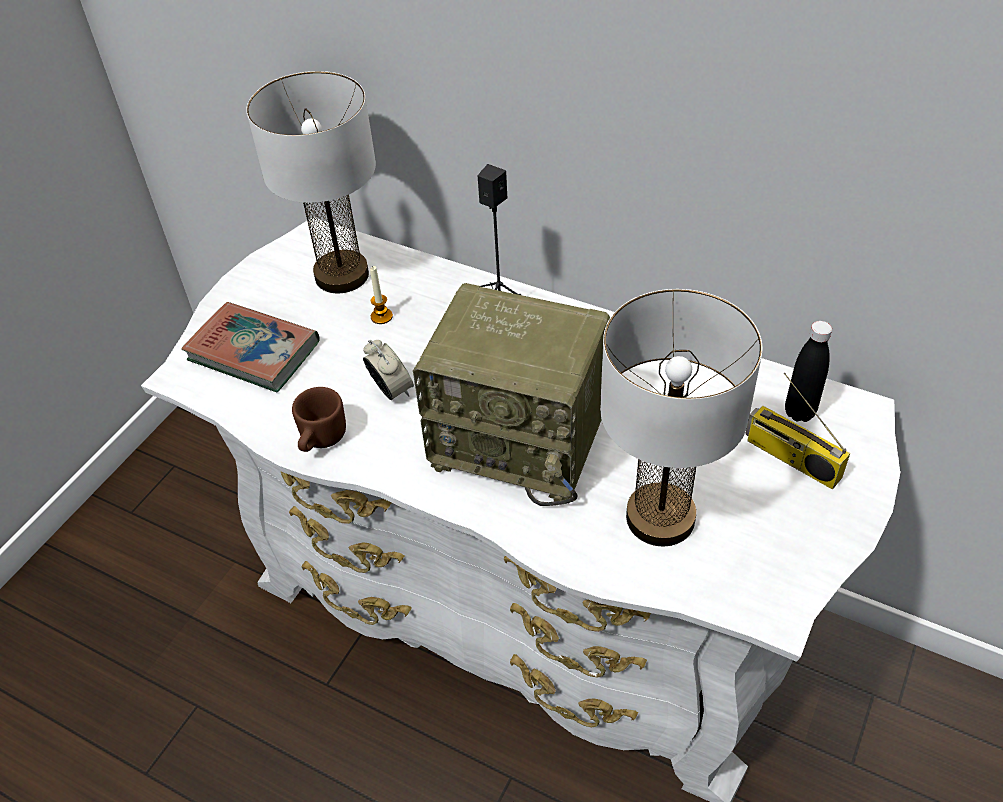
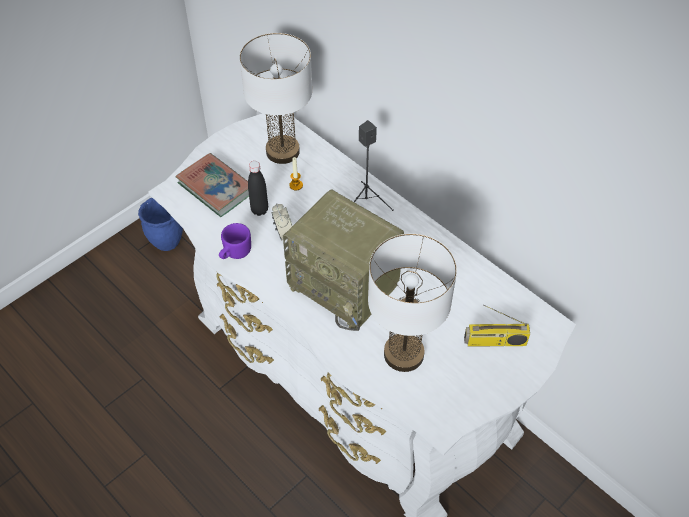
camera: 15 degrees right, 5 degrees up
brown mug [292,387,346,452] -> purple mug [219,223,251,259]
radio [745,373,850,489] -> radio turned 60 degrees counterclockwise [464,305,530,347]
black bottle [785,321,832,422] -> black bottle moved to [248,161,268,216]
none -> blue planter [138,198,183,251]

